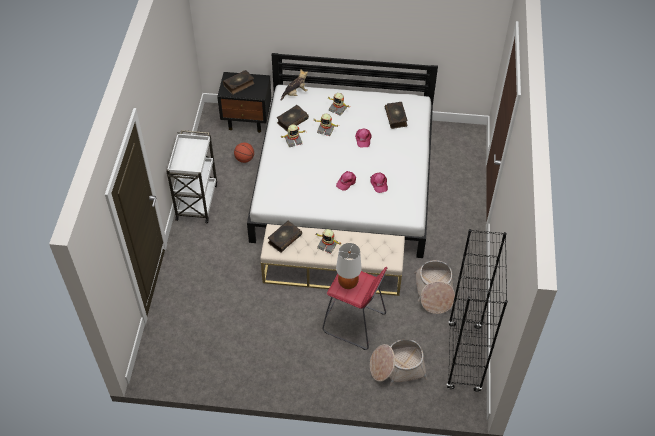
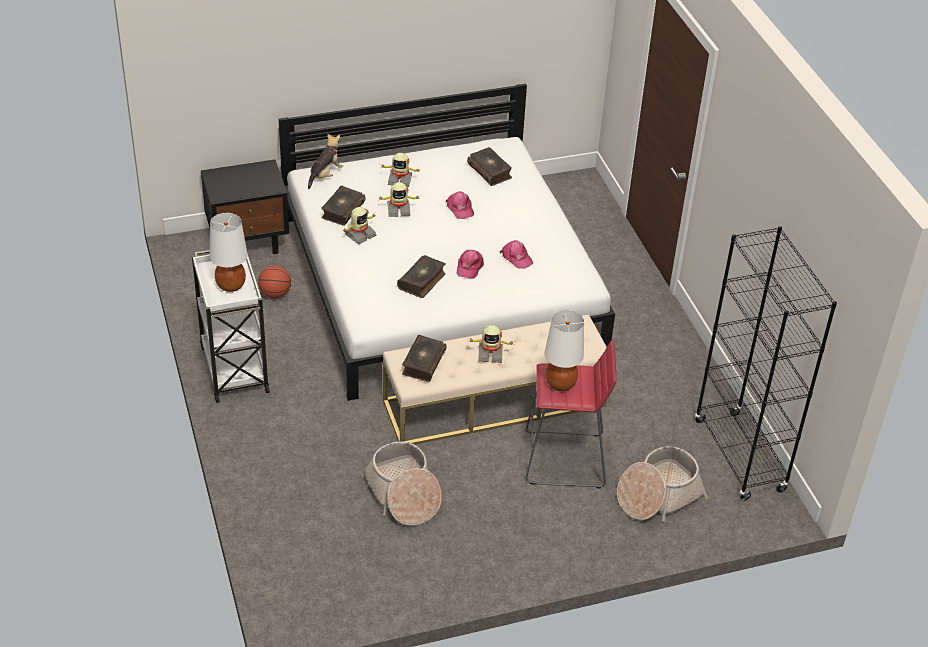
camera: 25 degrees left, 10 degrees down
book [223,70,255,95] -> book moved to [397,255,446,298]
basket [415,260,455,314] -> basket moved to [361,441,442,526]
none -> white table lamp [210,213,248,292]

